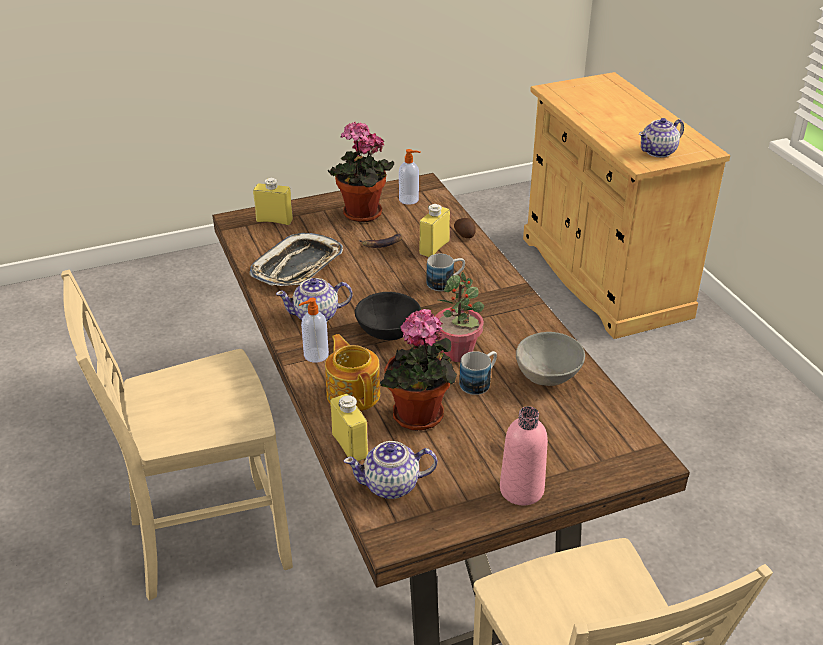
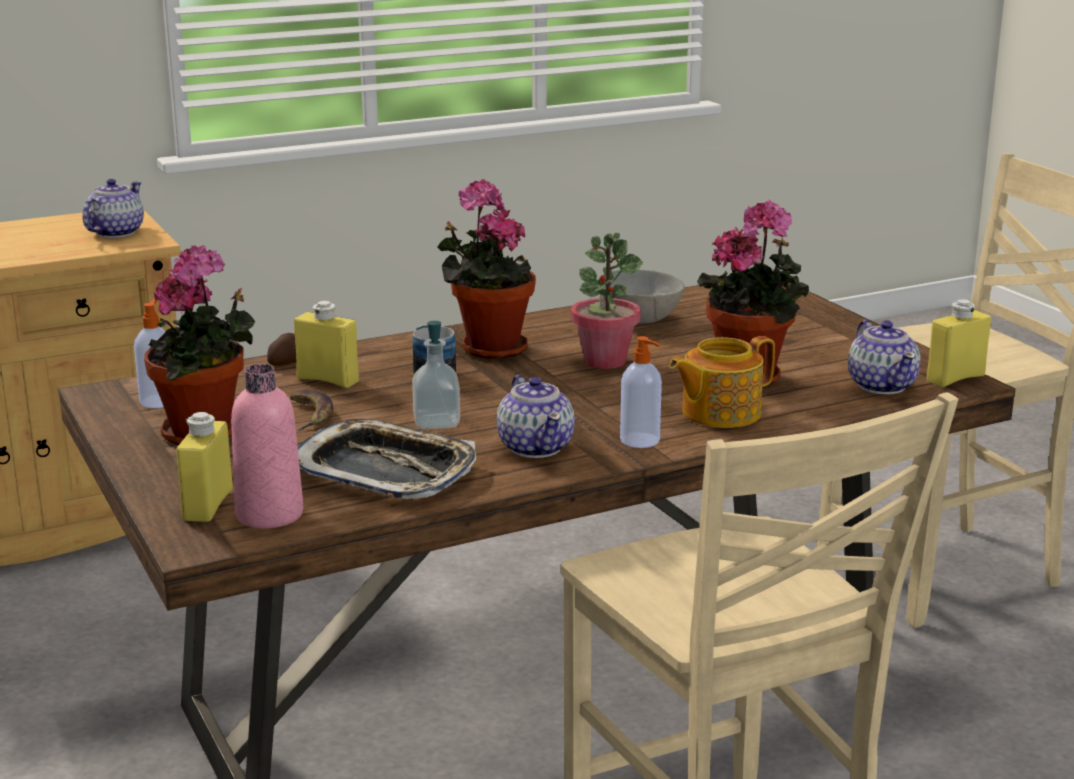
camera: 95 degrees left, 15 degrees down
yellow bottle [330,394,368,461] -> yellow bottle moved to [927,299,991,387]
black bowl [355,292,421,340] -> none
mug [459,351,497,395] -> none
pink bottle [500,406,548,505] -> pink bottle moved to [231,364,303,528]
teapot [639,118,684,158] -> teapot turned 120 degrees counterclockwise [82,179,144,238]
none -> soap dispenser [412,321,460,429]
none -> potted plant [437,179,536,359]

